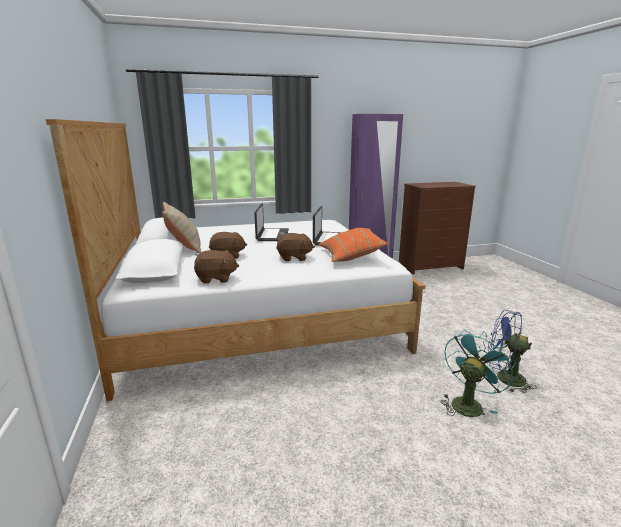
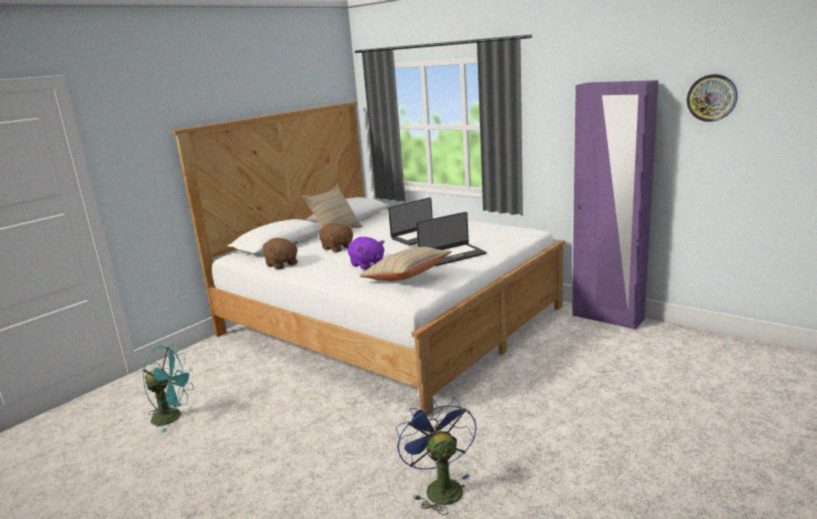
camera: 55 degrees right, 0 degrees up
brown plush toy [276,233,315,261] -> purple plush toy [348,237,385,270]
orange pillow [319,228,388,262] -> beige pillow [359,247,451,281]
brown dresser [399,182,476,275] -> none
turquoise fan [440,330,516,417] -> turquoise fan moved to [142,345,194,433]
none -> wall clock [687,74,738,122]

